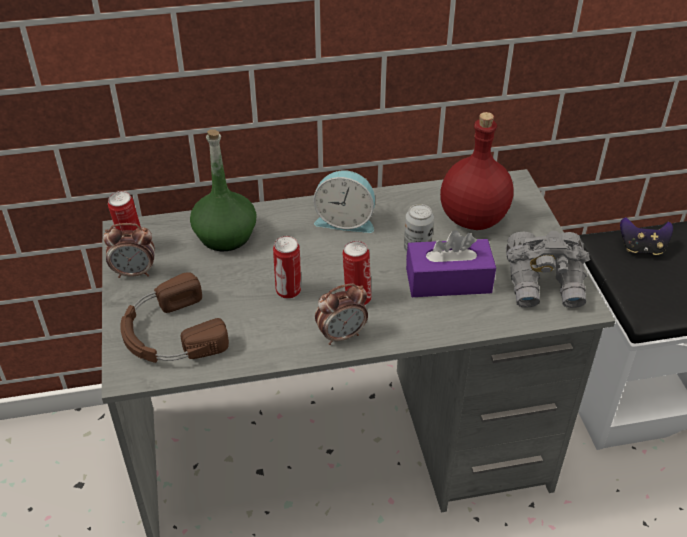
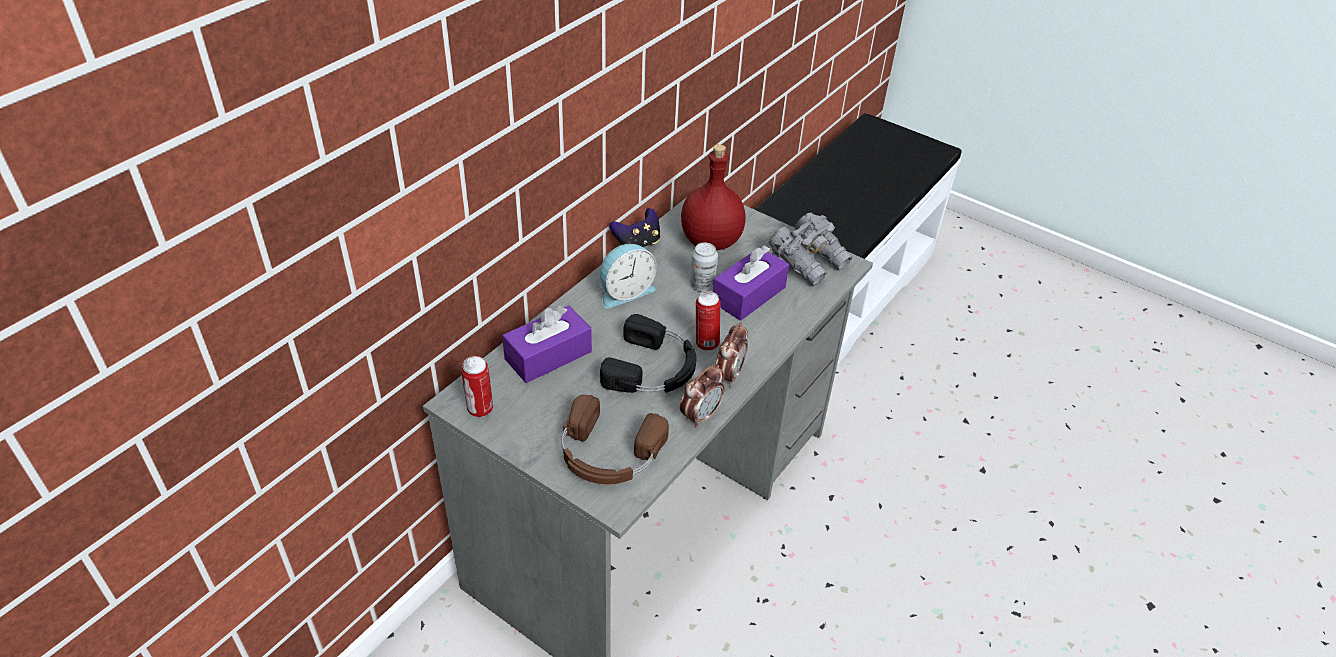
camera: 45 degrees left, 0 degrees up
alarm clock [103,223,155,278] -> alarm clock moved to [680,365,724,428]
green bottle [190,129,257,251] -> purple tissue box [502,305,592,383]
can [273,236,301,299] -> black headphones [600,314,697,393]
game controller [620,217,673,255] -> game controller moved to [609,208,660,247]

